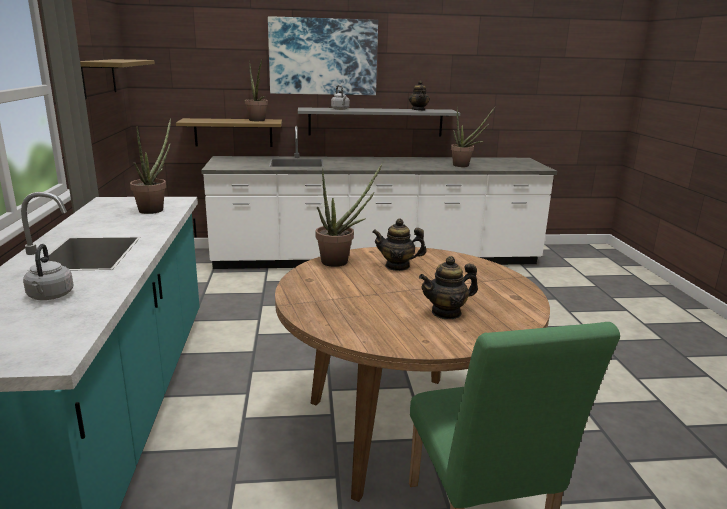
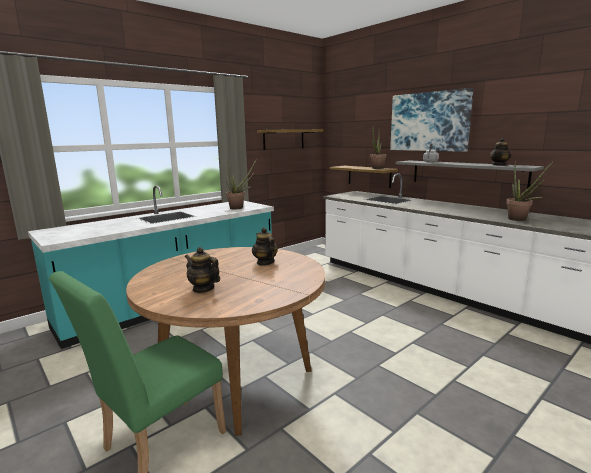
camera: 55 degrees right, 5 degrees down
grey kettle [23,244,73,300] -> none
potted plant [316,163,383,267] -> none

